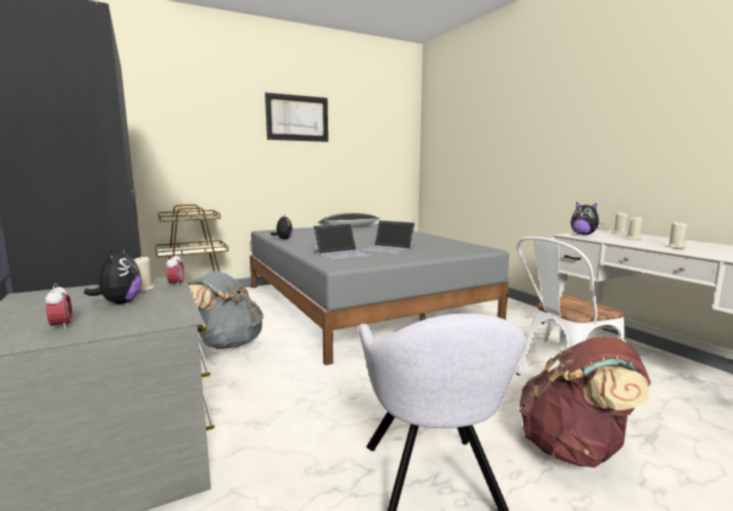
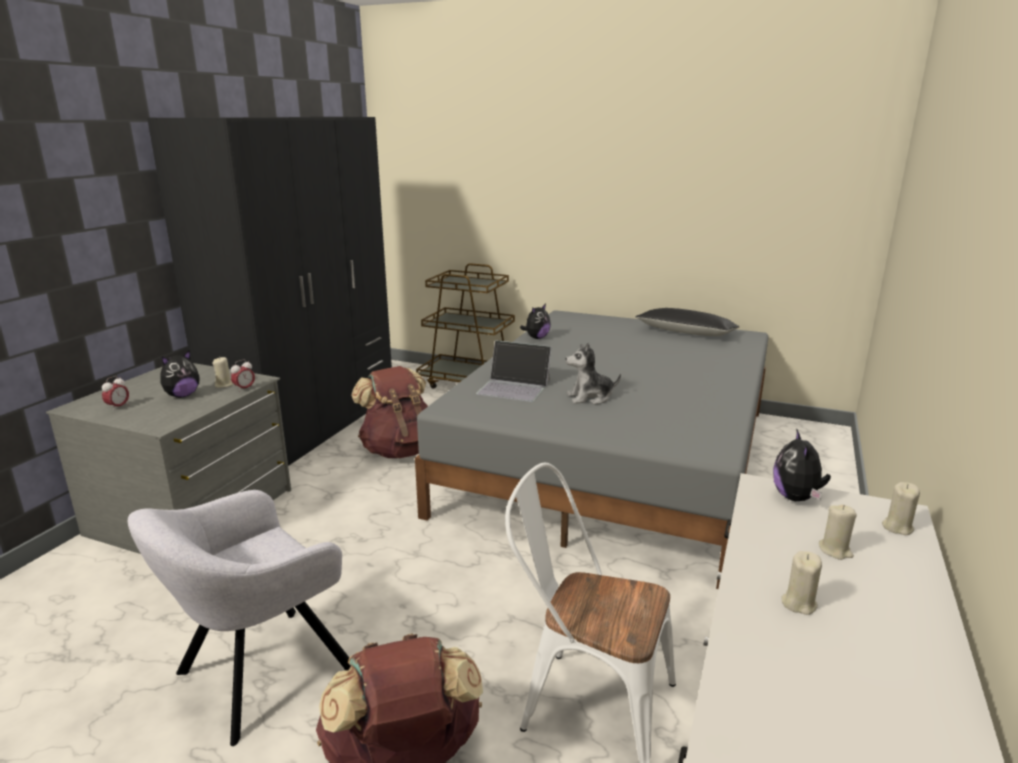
camera: 50 degrees right, 10 degrees up
grey backpack [189,271,264,349] -> brown backpack [351,366,428,458]
picture [265,93,328,142] -> none
laptop [362,220,415,254] -> plush toy [566,343,621,405]

